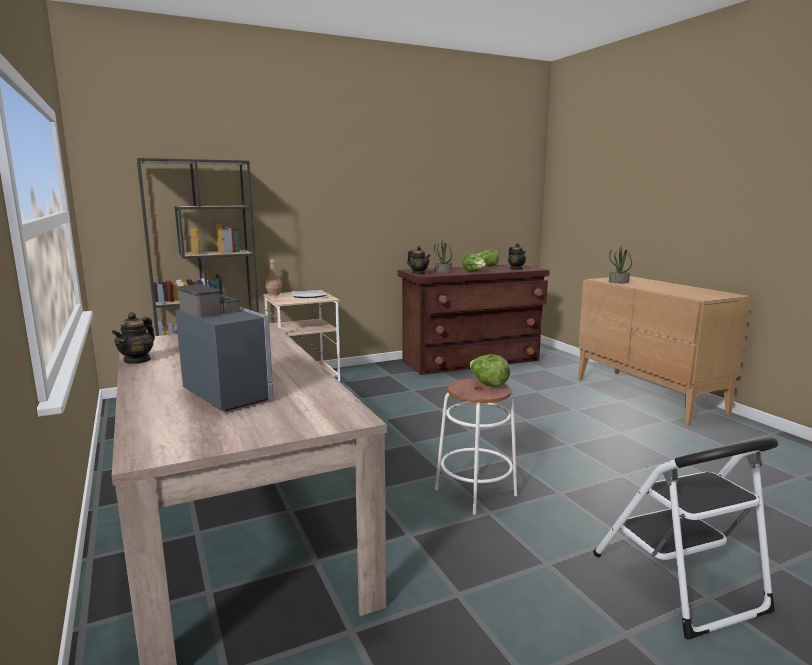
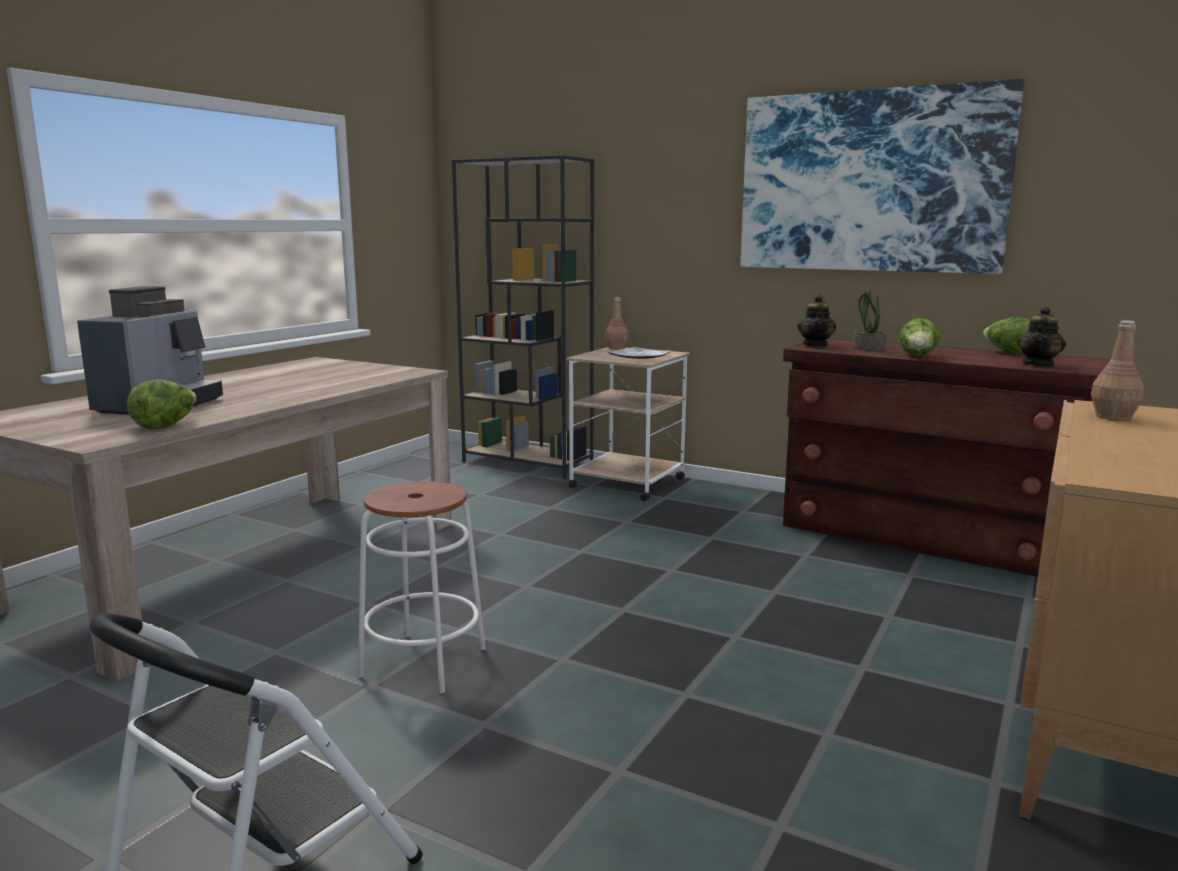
camera: 55 degrees right, 0 degrees up
teapot [112,312,155,364] -> none
lettuce [470,354,510,387] -> lettuce moved to [127,379,196,429]
potted plant [609,246,632,283] -> brown bottle [1091,320,1144,421]
none -> picture [741,78,1024,274]

